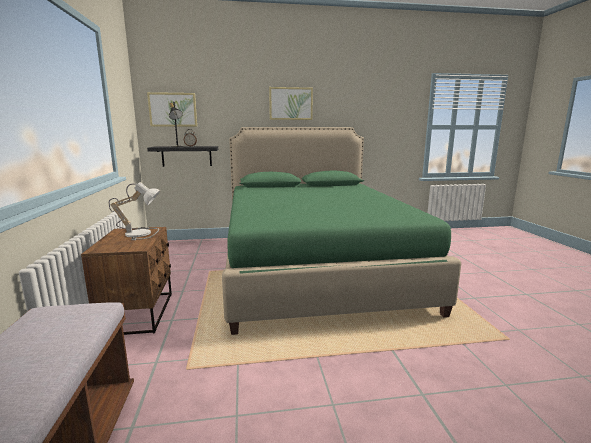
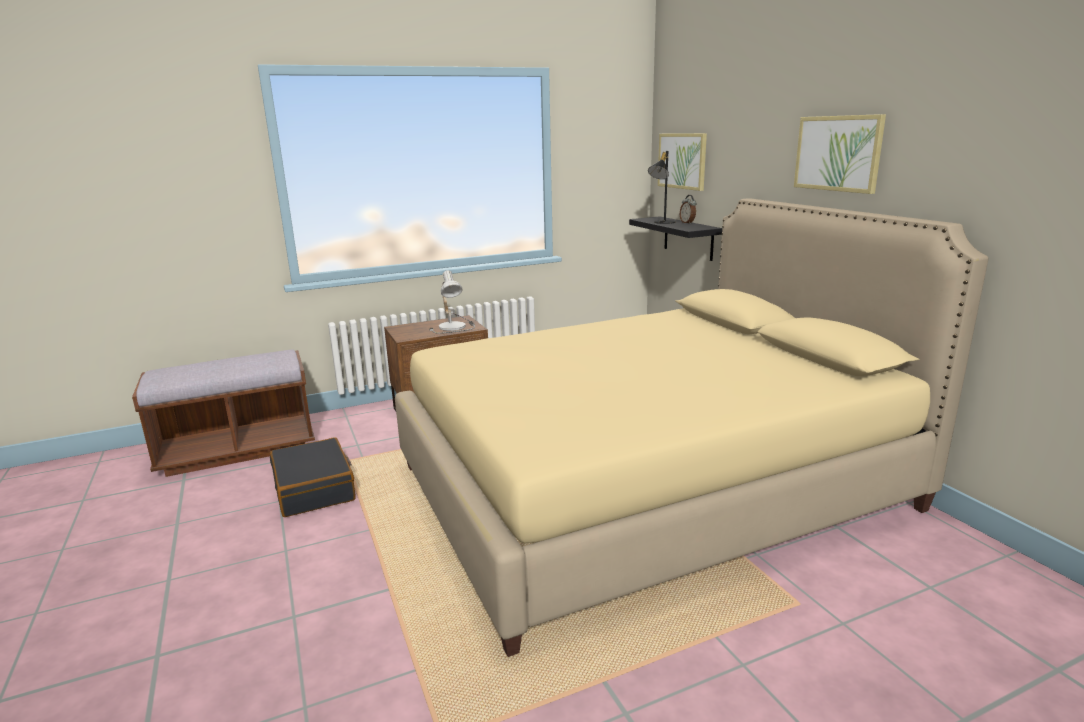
camera: 75 degrees right, 5 degrees up
green bed [222,127,461,335] -> beige bed [395,198,988,657]
none -> black suitcase [270,437,356,517]

